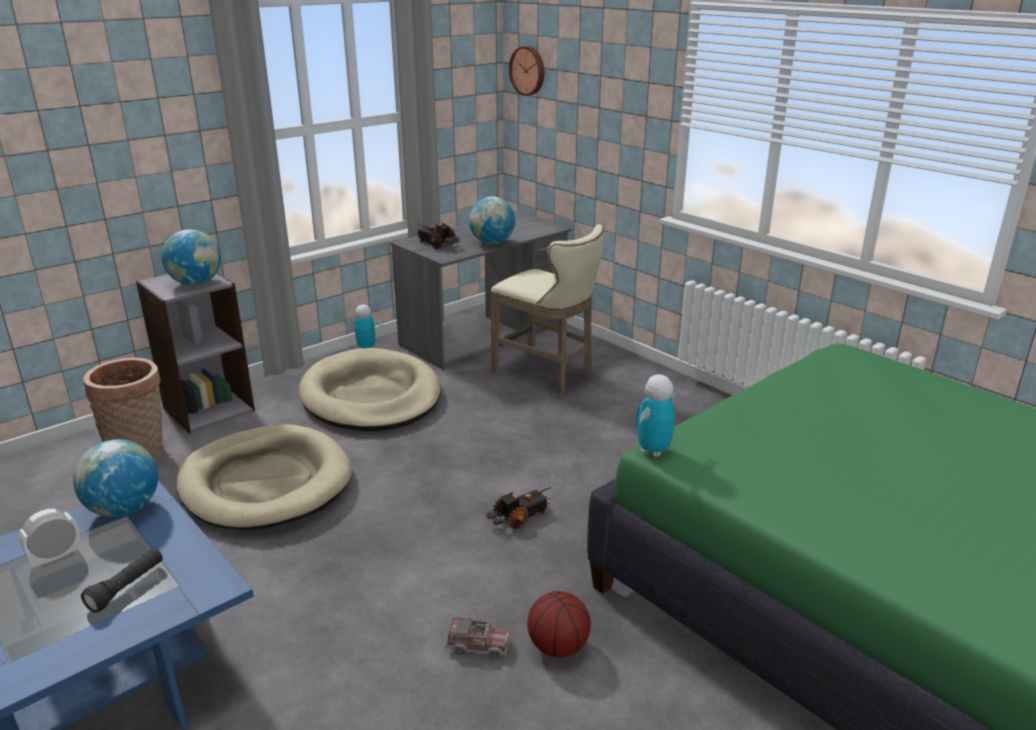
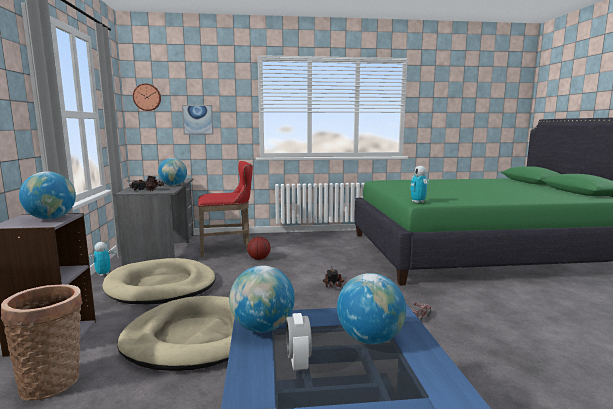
camera: 55 degrees left, 15 degrees down
black flashlight [81,548,163,613] -> globe [337,273,406,344]
beige stool [491,224,604,395] -> red stool [198,161,253,257]
basketball [527,591,591,658] -> basketball moved to [247,237,270,260]
none -> picture [182,105,213,135]

